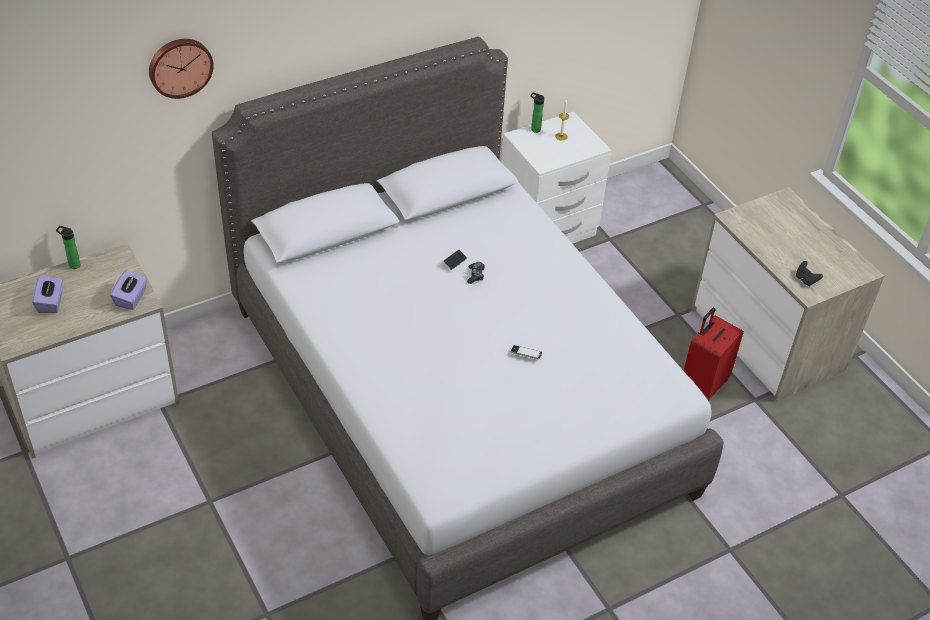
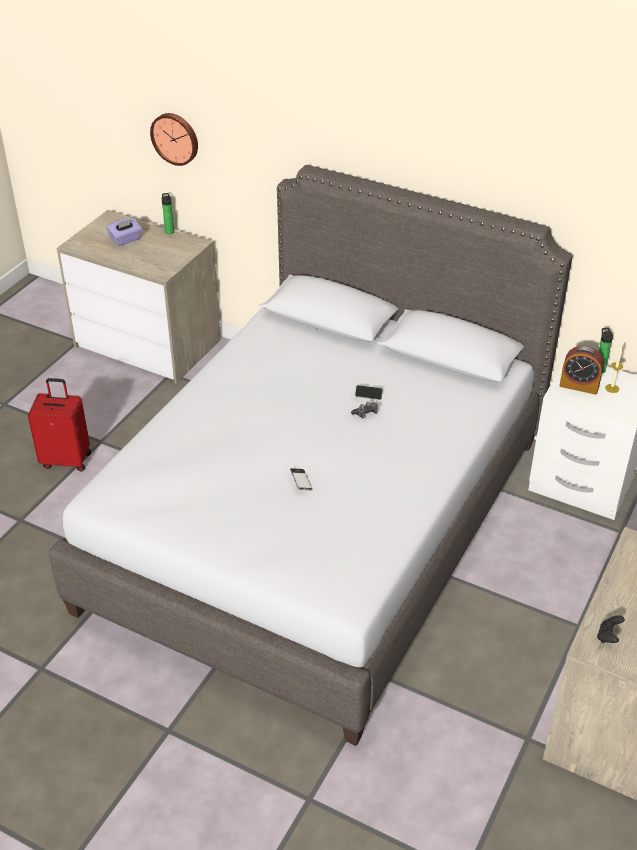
camera: 60 degrees right, 5 degrees down
purple tissue box [110,270,148,310] -> none
wall clock [149,39,214,99] -> wall clock moved to [150,113,198,166]
red suitcase [684,308,744,401] -> red suitcase moved to [28,378,91,471]
none -> alarm clock [560,346,604,395]

